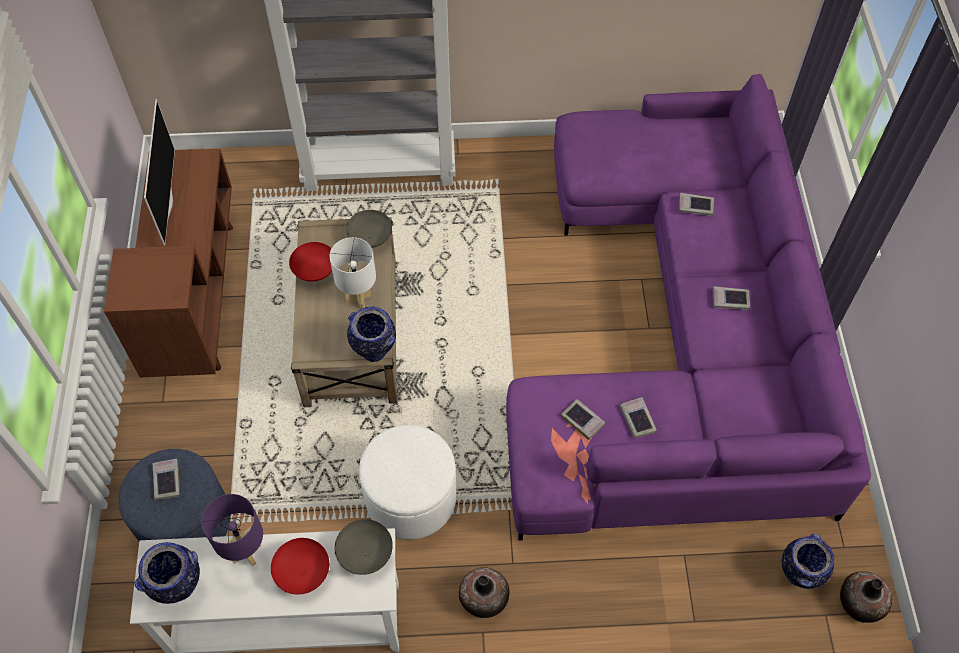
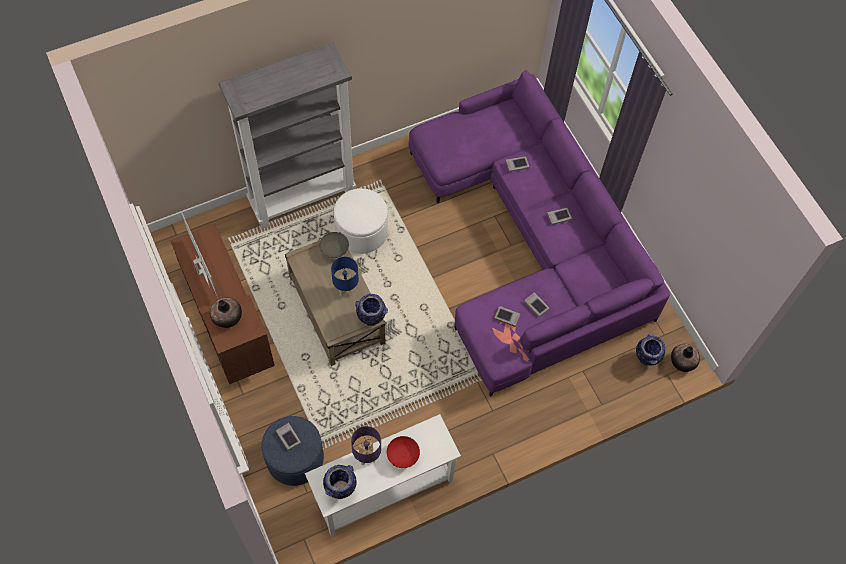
camera: 25 degrees left, 5 degrees up
red bowl [289,242,332,282] -> none
white table lamp [330,237,376,309] -> blue table lamp [331,257,359,296]
grey bowl [335,519,393,575] -> none
white ottoman [359,425,457,540] -> white ottoman moved to [334,188,388,254]
vase [459,567,510,618] -> vase moved to [210,297,242,328]

